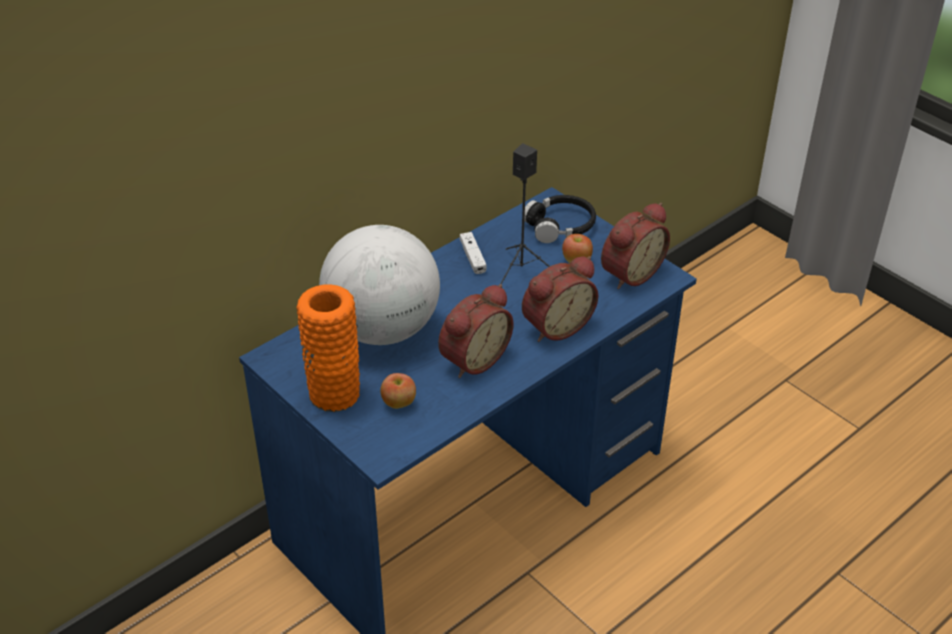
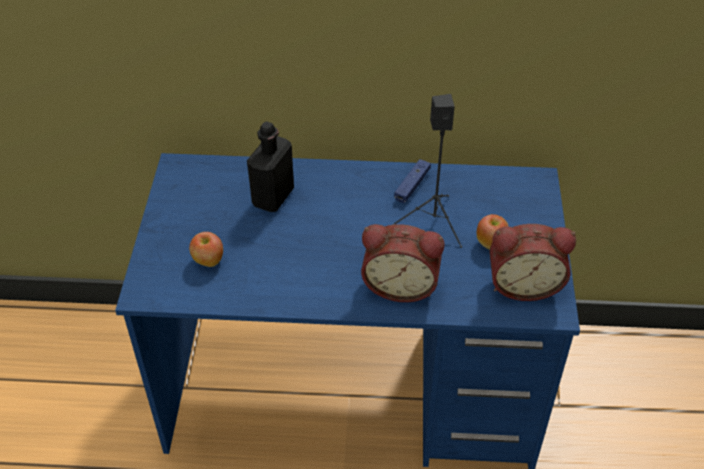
camera: 45 degrees right, 5 degrees up
orange vase [297,284,360,412] -> none
globe [319,225,440,345] -> black bottle [247,121,294,212]
alarm clock [438,284,514,378] -> none
white game controller [460,232,487,274] -> blue game controller [394,159,431,203]
black headphones [524,195,596,243] -> none

